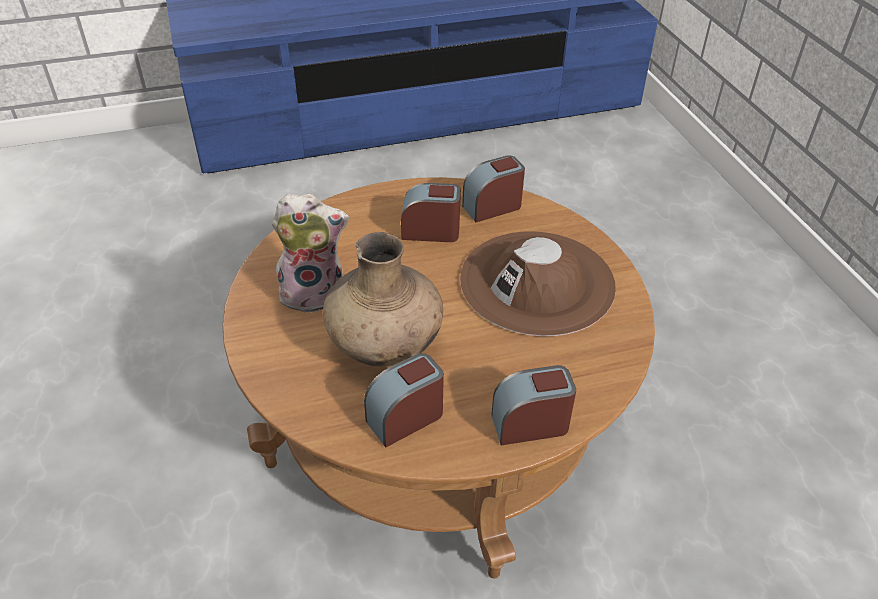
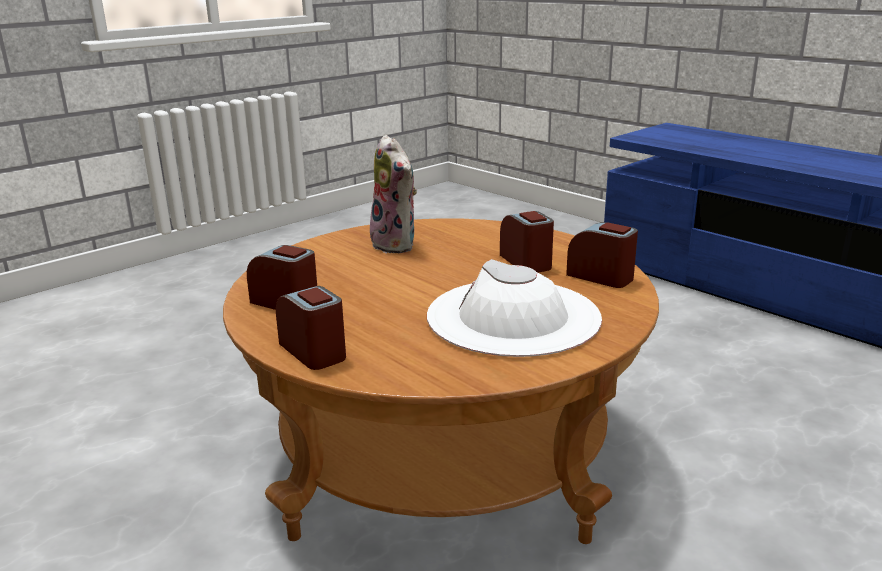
camera: 65 degrees right, 20 degrees down
brown vase [323,232,443,367] -> none
brown hat [460,231,616,336] -> white hat [427,259,602,357]

